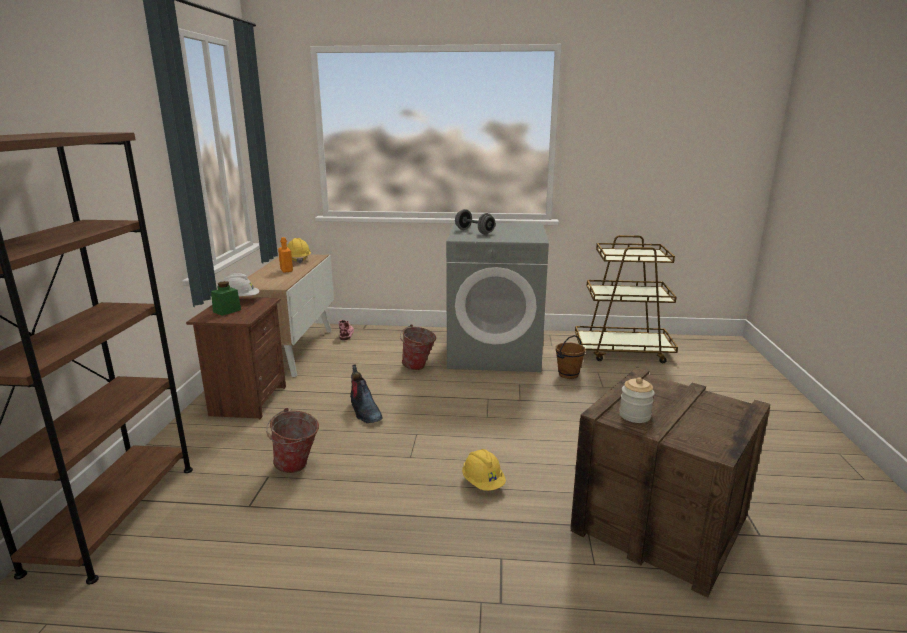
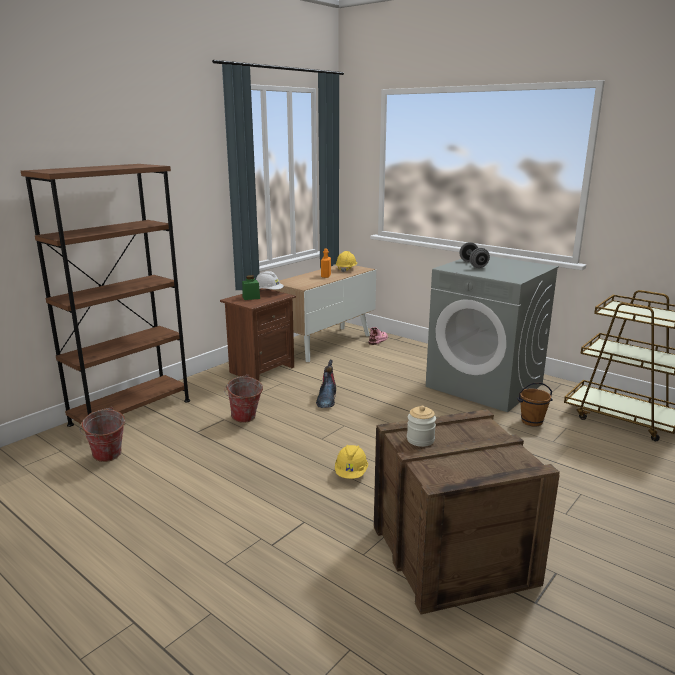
camera: 35 degrees right, 0 degrees up
bucket [400,324,436,370] -> bucket moved to [80,407,125,462]

